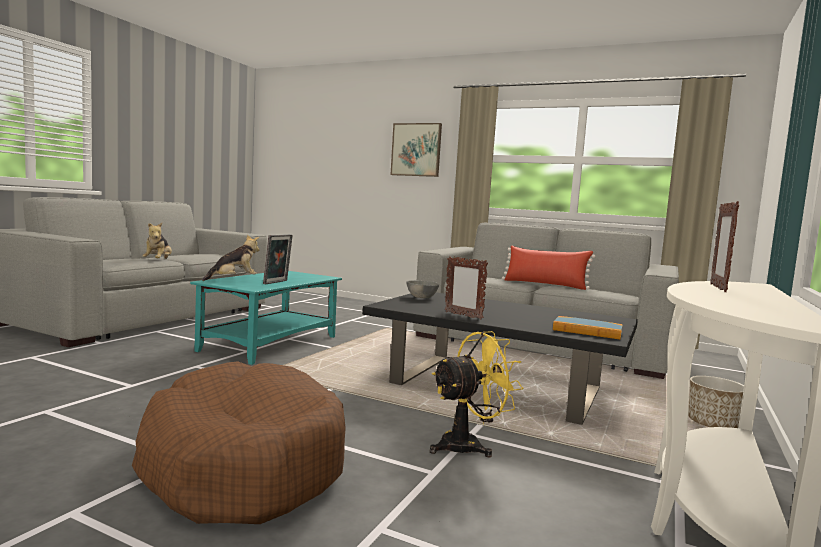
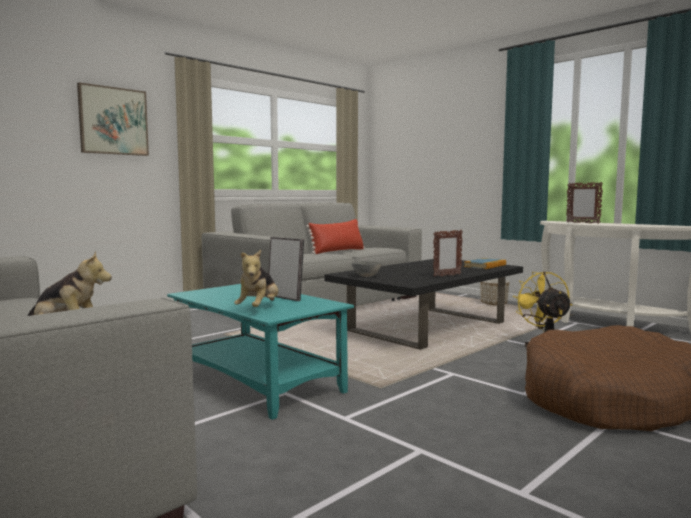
camera: 70 degrees left, 0 degrees up
plush toy [202,235,260,281] -> plush toy turned 150 degrees counterclockwise [234,250,278,307]

